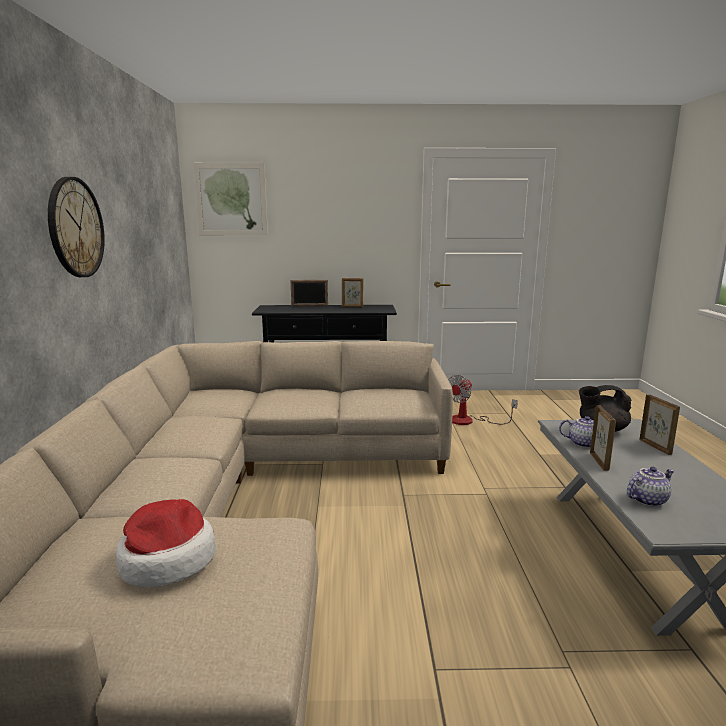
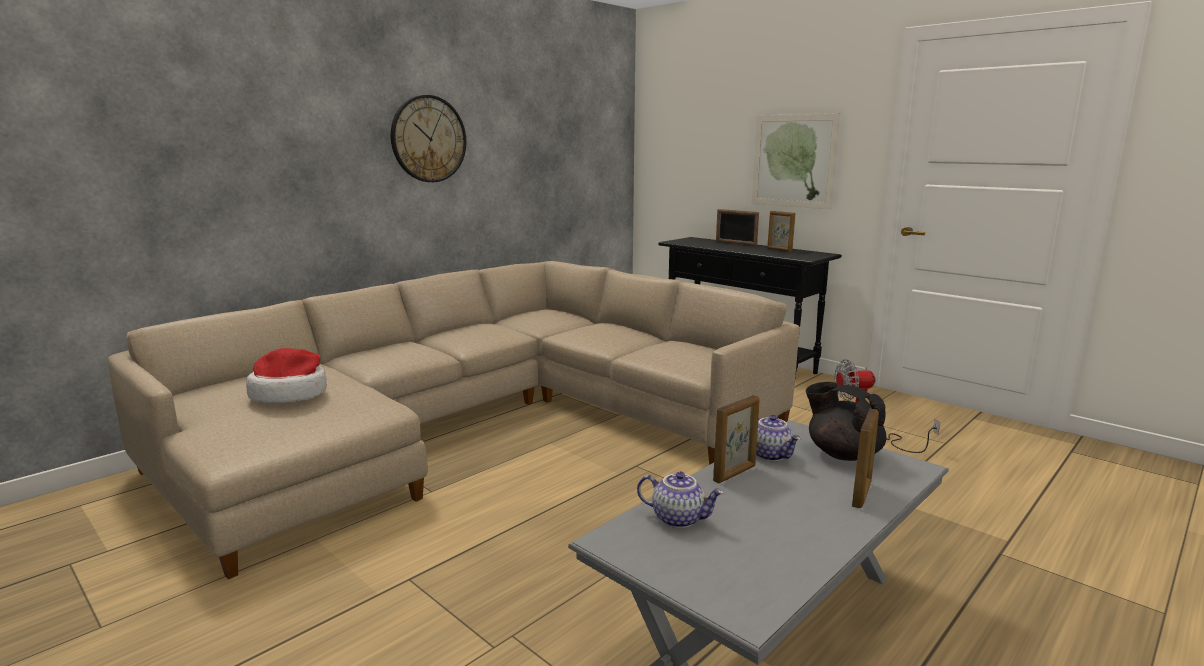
camera: 45 degrees right, 0 degrees up
picture [193,163,268,235] -> picture moved to [752,113,840,210]

